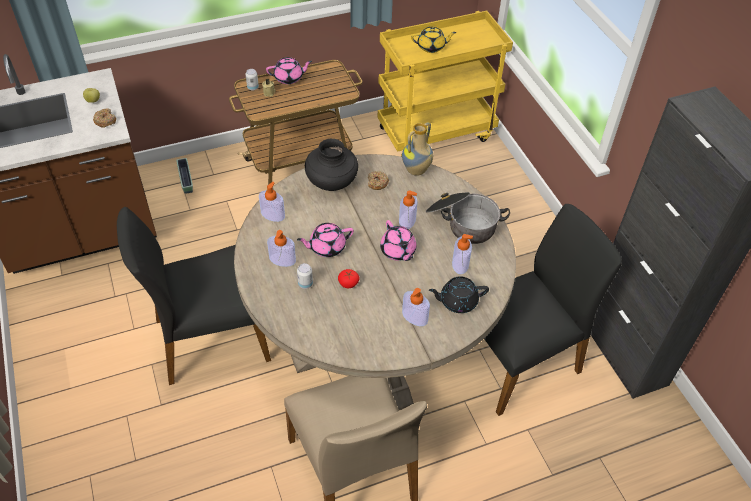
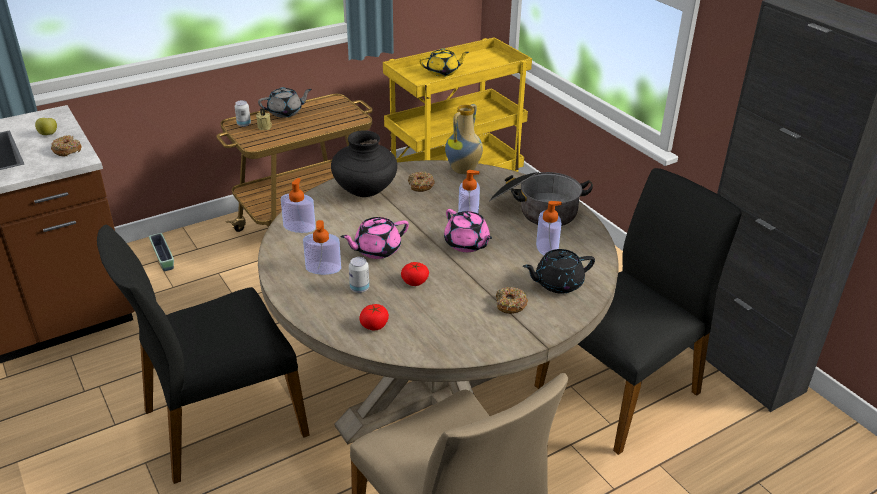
camera: 10 degrees left, 15 degrees down
pink teapot [266,57,312,84] -> grey teapot [258,87,312,118]
soap dispenser [402,288,430,326] -> donut [496,287,528,314]
none -> tomato [360,304,389,330]

